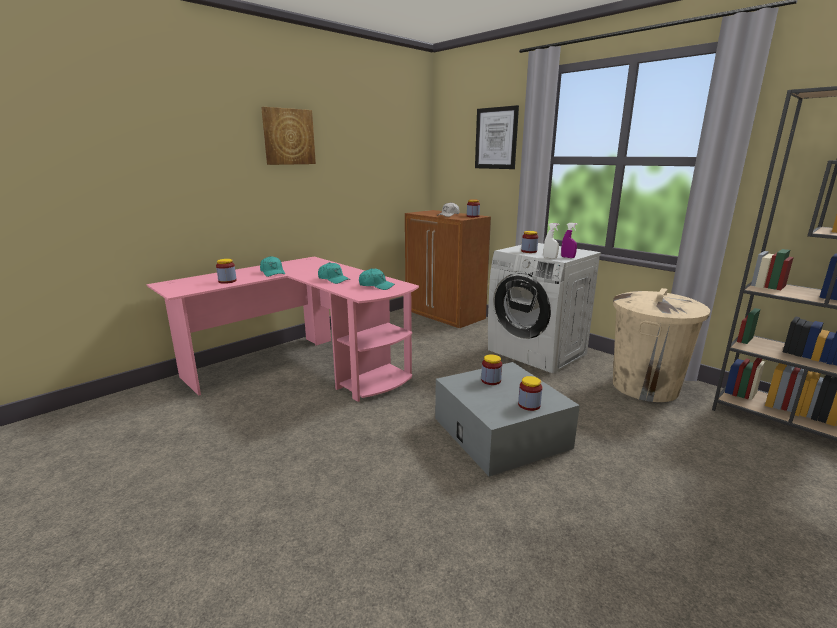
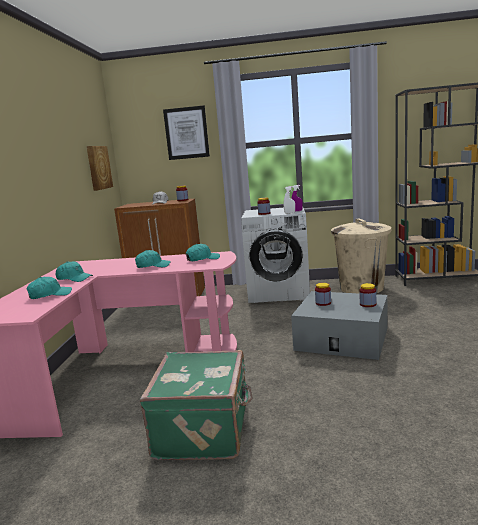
camera: 40 degrees left, 5 degrees down
jar [216,259,237,284] -> turquoise cap [27,277,72,299]
picture [261,107,316,165] -> picture moved to [87,146,113,191]
none -> green suitcase [140,350,253,460]

